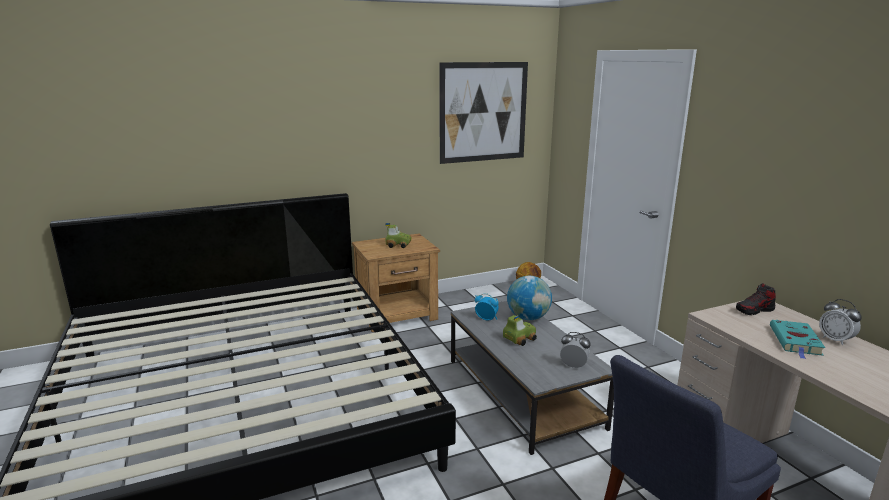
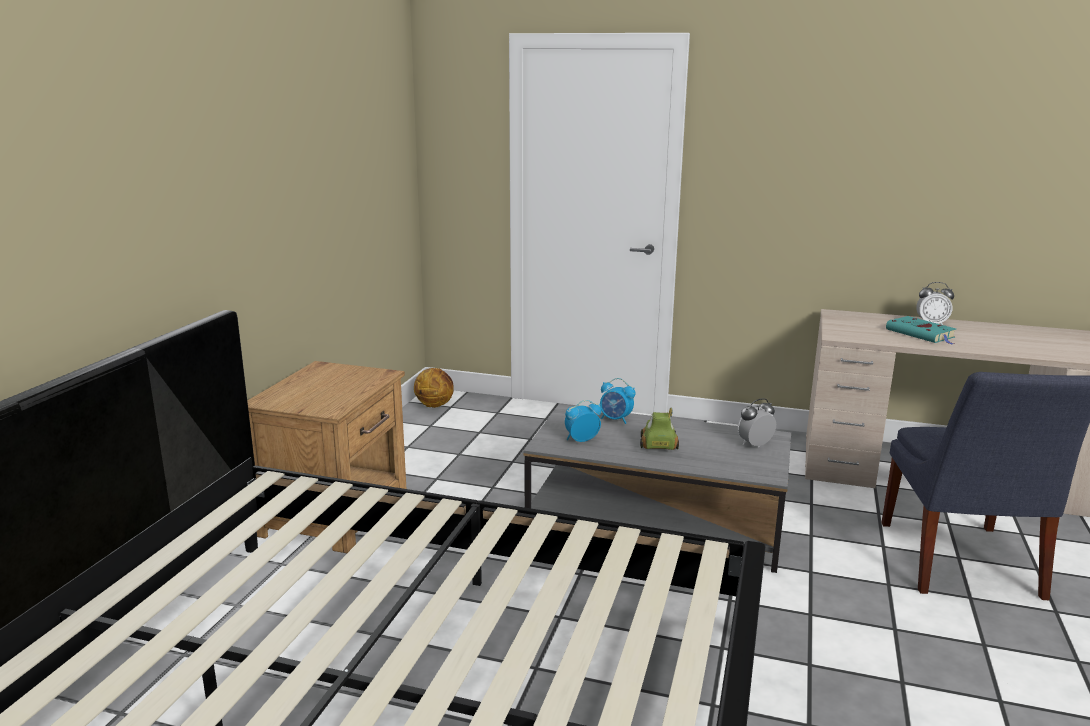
camera: 50 degrees left, 0 degrees up
toy car [385,223,412,248] -> none
picture [439,62,528,164] -> none
globe [507,276,552,320] -> alarm clock [600,378,636,424]
shoe [736,283,776,315] -> none

